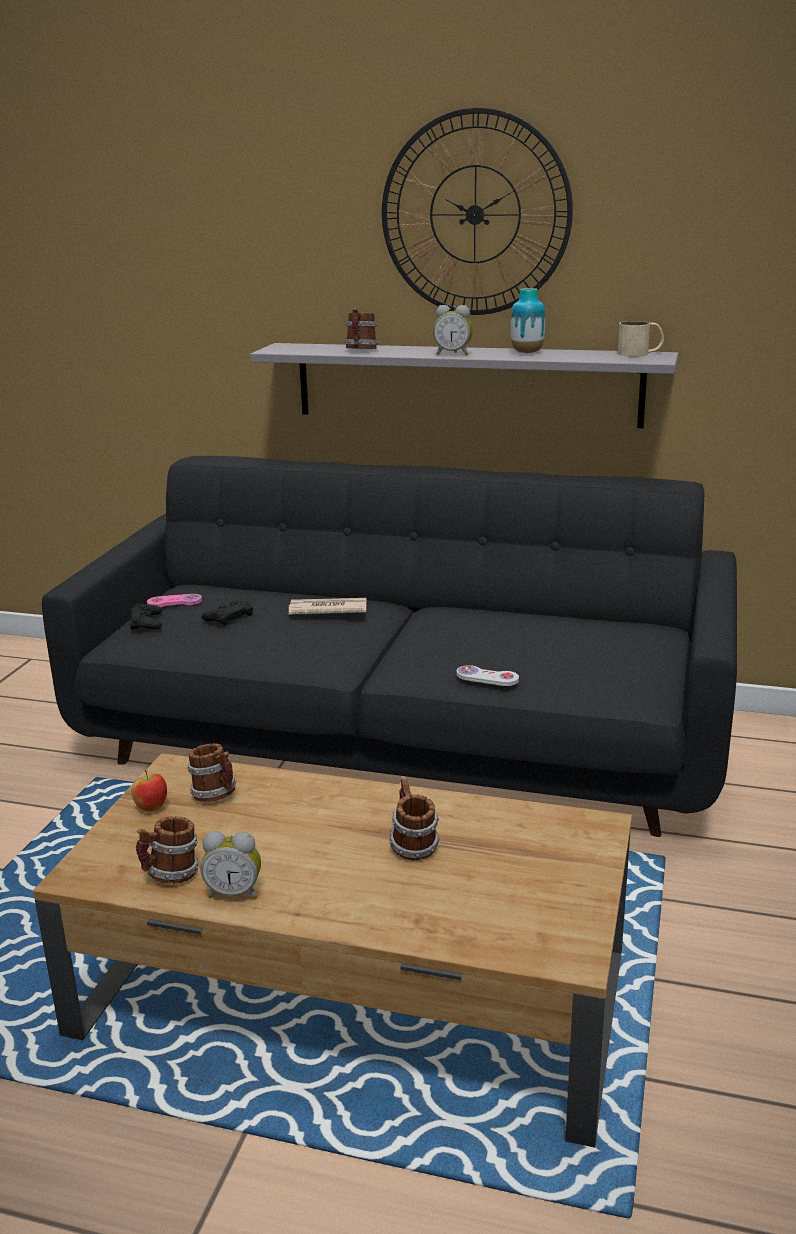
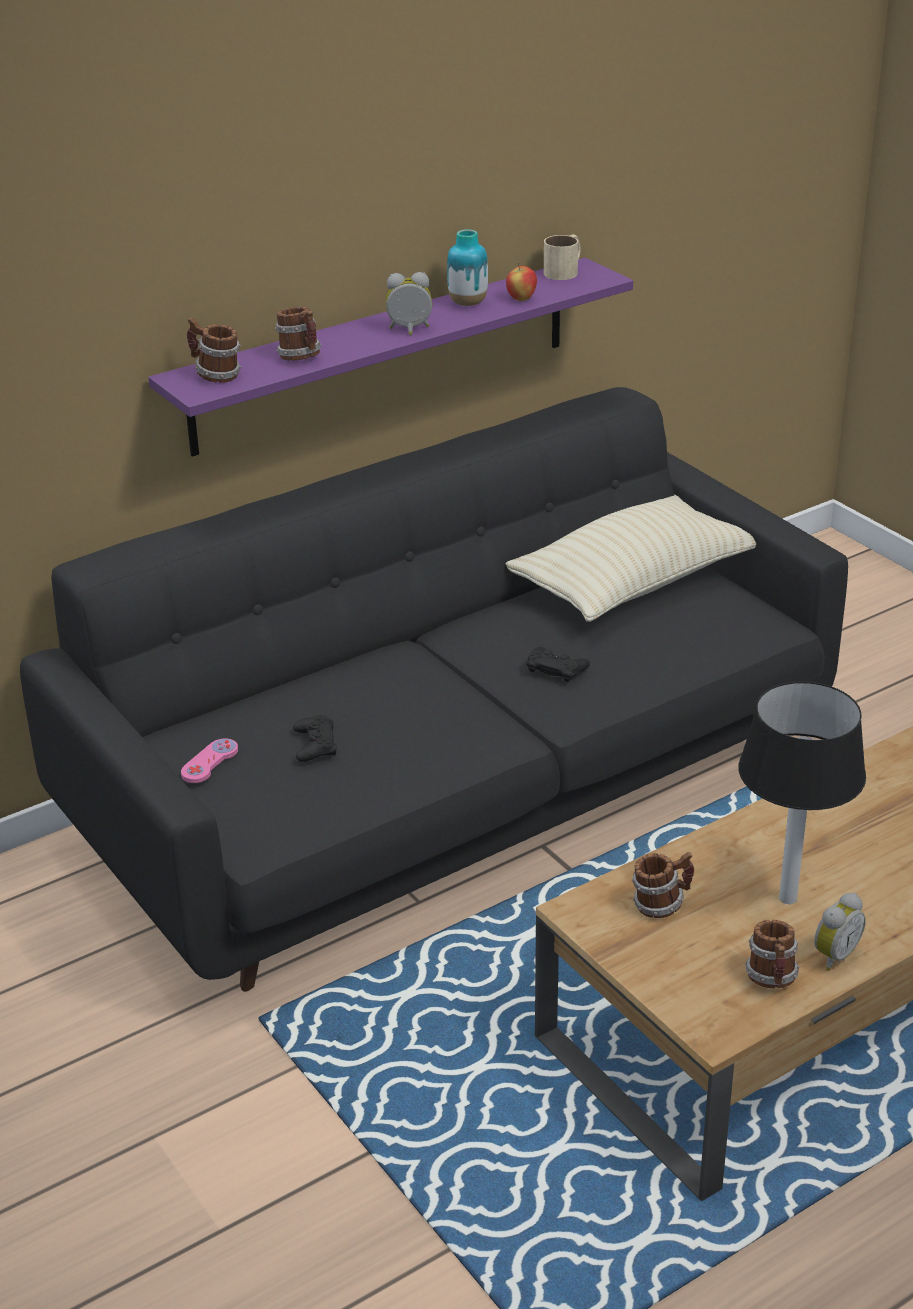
camera: 50 degrees left, 10 degrees up
black game controller [129,604,162,631] -> black game controller moved to [527,647,590,682]
apple [131,770,167,812] -> apple moved to [506,263,537,301]
grey shelf [250,343,678,428] -> purple shelf [148,258,633,457]
newspaper [289,598,367,615] -> none
wall clock [382,108,573,315] -> none
mug [389,778,440,861] -> mug moved to [187,318,241,383]
alarm clock [433,305,473,356] -> alarm clock turned 150 degrees counterclockwise [385,272,432,335]
white game controller [456,665,519,686] -> none
none -> beige pillow [506,494,756,622]
none -> table lamp [738,681,866,904]

